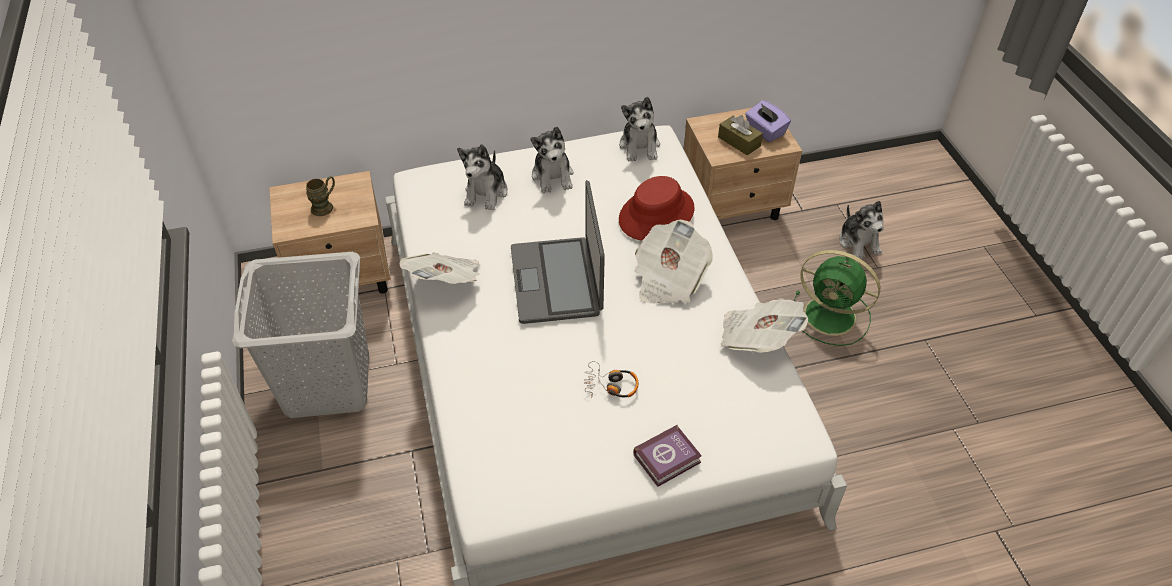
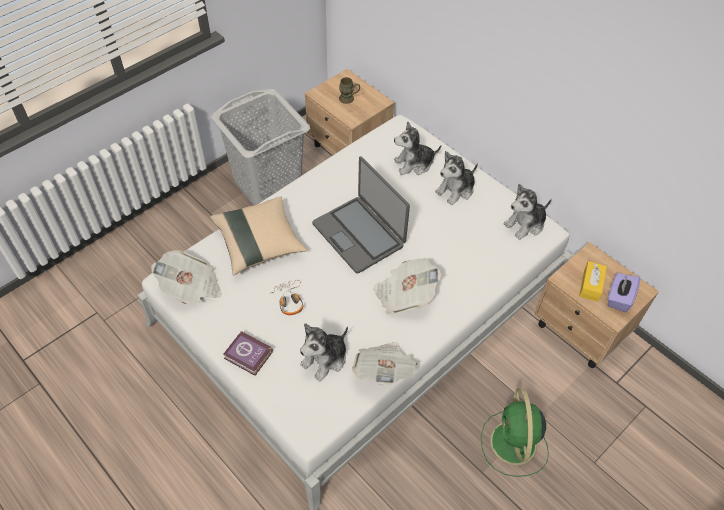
camera: 60 degrees right, 5 degrees up
newspaper [400,252,480,284] -> newspaper moved to [151,250,222,304]
laptop [511,180,605,324] -> laptop turned 90 degrees counterclockwise [312,157,410,274]
red hat [619,176,695,241] -> none
brown tissue box [718,115,763,155] -> yellow tissue box [579,261,607,302]
plush toy [839,201,884,259] -> plush toy moved to [300,323,348,382]
none -> beige pillow [210,196,307,275]

